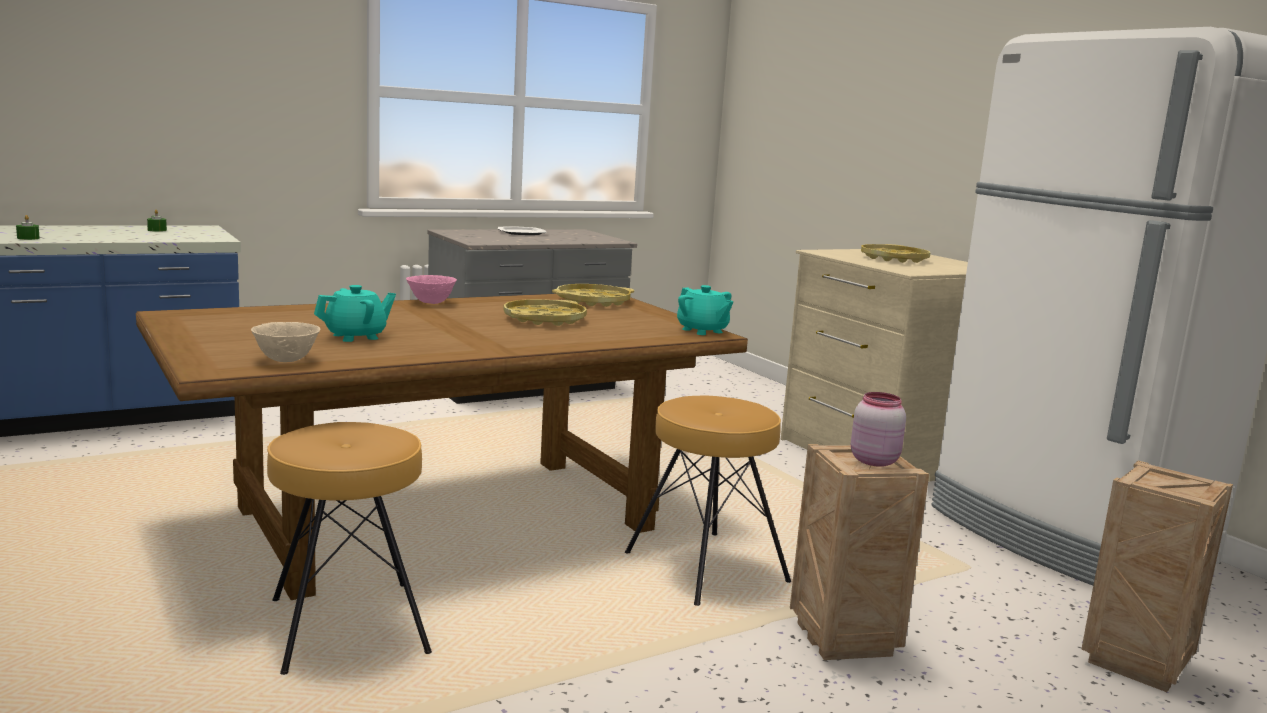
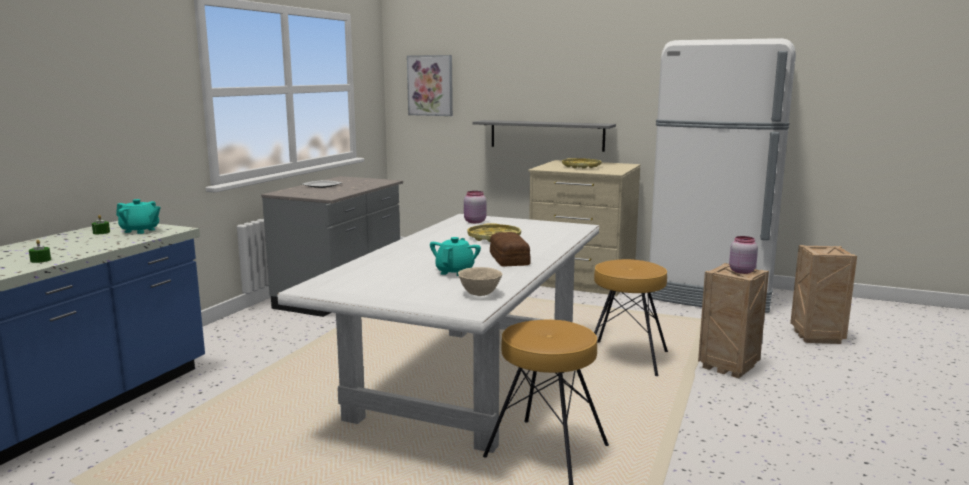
camera: 35 degrees left, 0 degrees up
brown dining table [136,294,748,600] -> white dining table [277,214,599,453]
pink bowl [406,275,457,304] -> none
yellow tray [552,284,634,307] -> pink jar [464,191,486,223]
turquoise teapot [677,285,733,335] -> turquoise teapot moved to [116,199,161,234]
none -> picture [407,55,453,116]
none -> grey shelf [472,120,616,152]
none -> bread [490,232,531,267]

